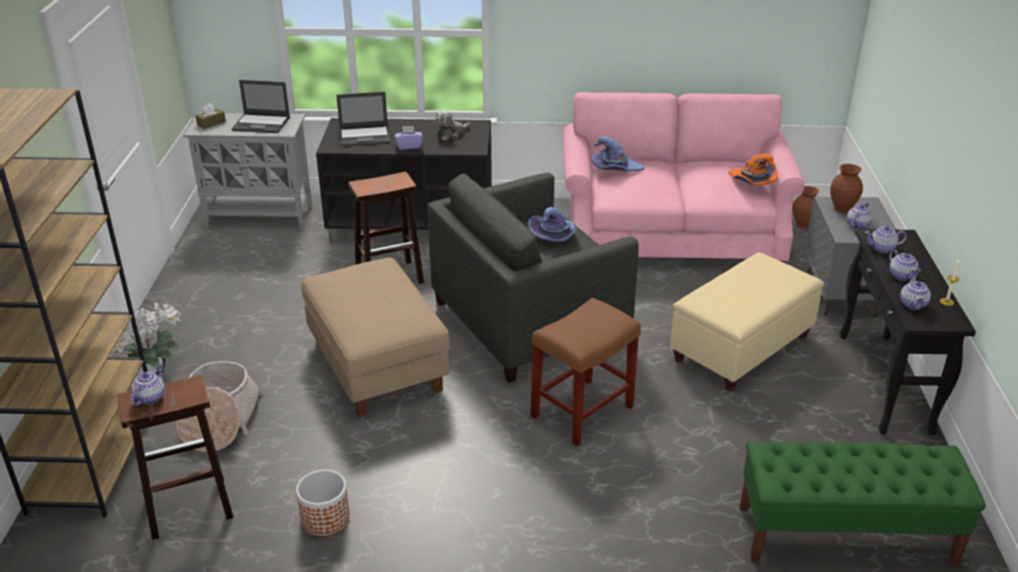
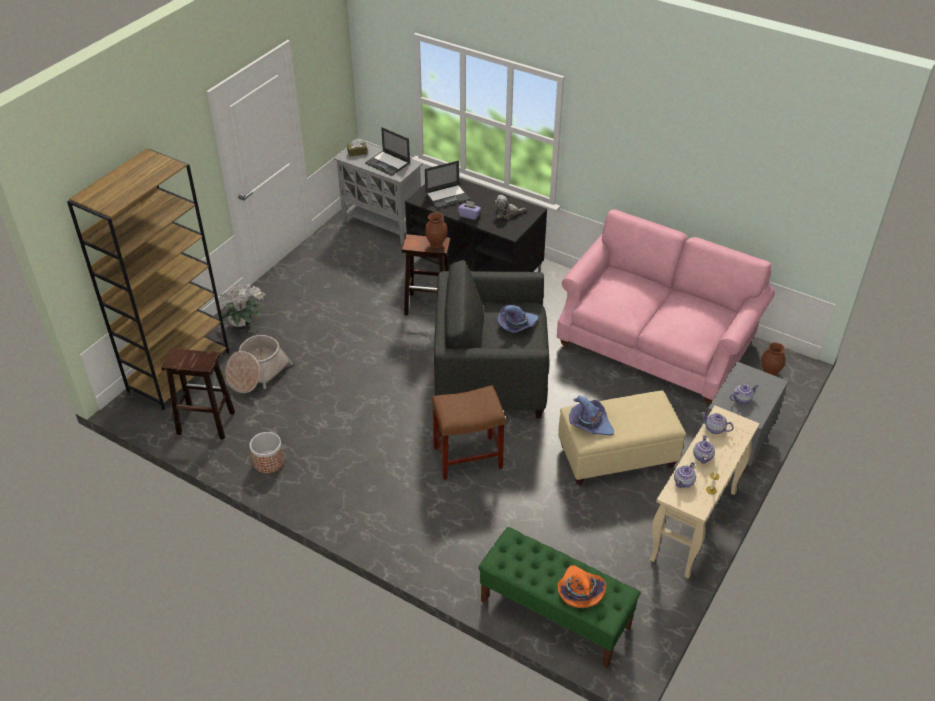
camera: 30 degrees right, 10 degrees up
teapot [131,365,165,406] -> none
beige ottoman [300,258,450,416] -> none
laptop [336,92,390,147] -> laptop turned 45 degrees counterclockwise [425,161,470,209]
purple hat [592,137,644,172] -> purple hat moved to [569,396,614,435]
orange hat [728,153,778,186] -> orange hat moved to [558,565,607,608]
brown vase [830,164,863,213] -> brown vase moved to [425,212,448,248]
black console table [840,229,976,435] -> beige console table [650,405,760,579]

